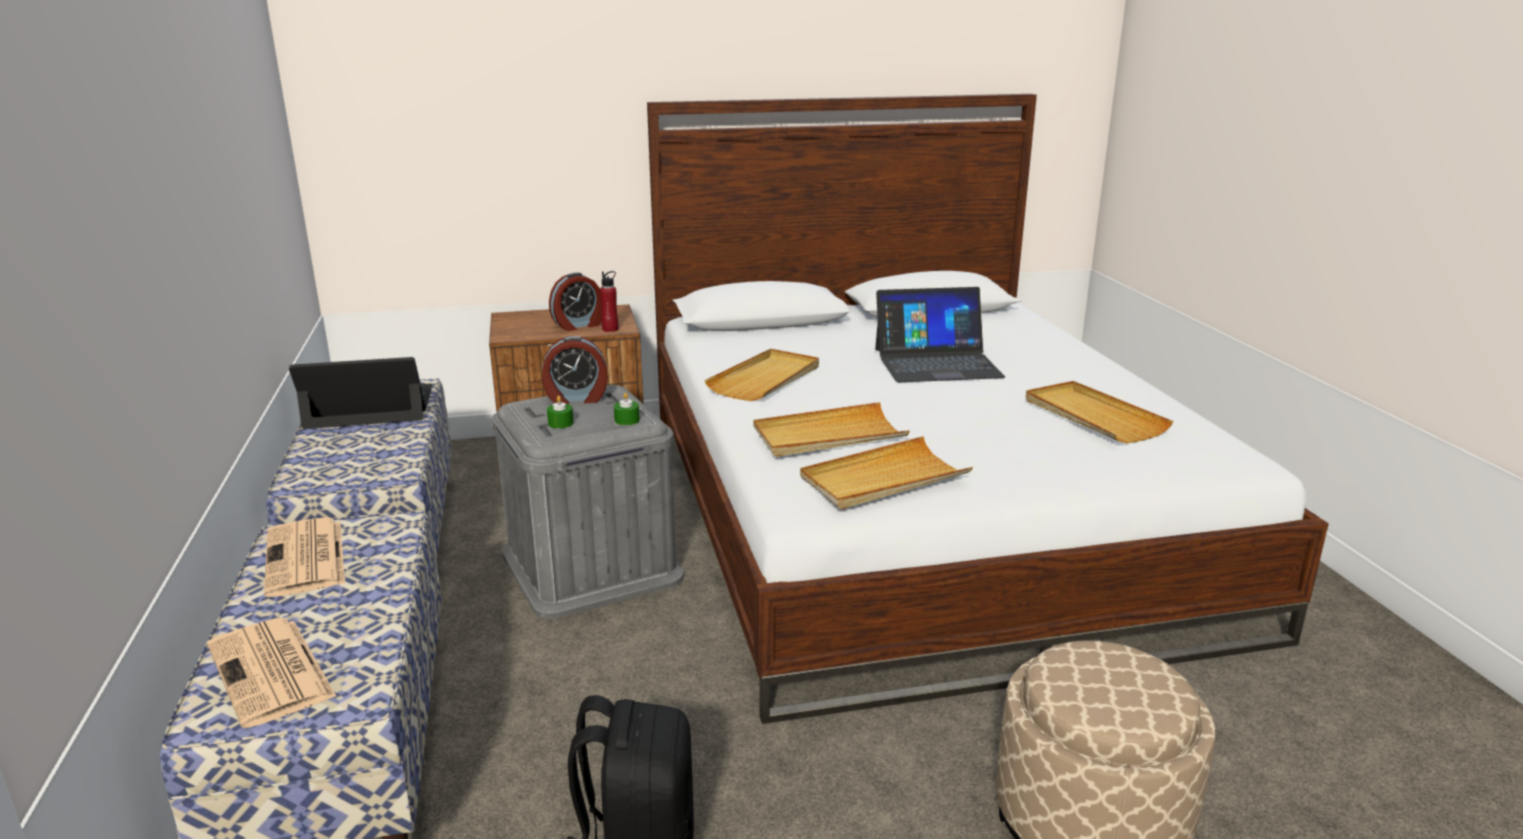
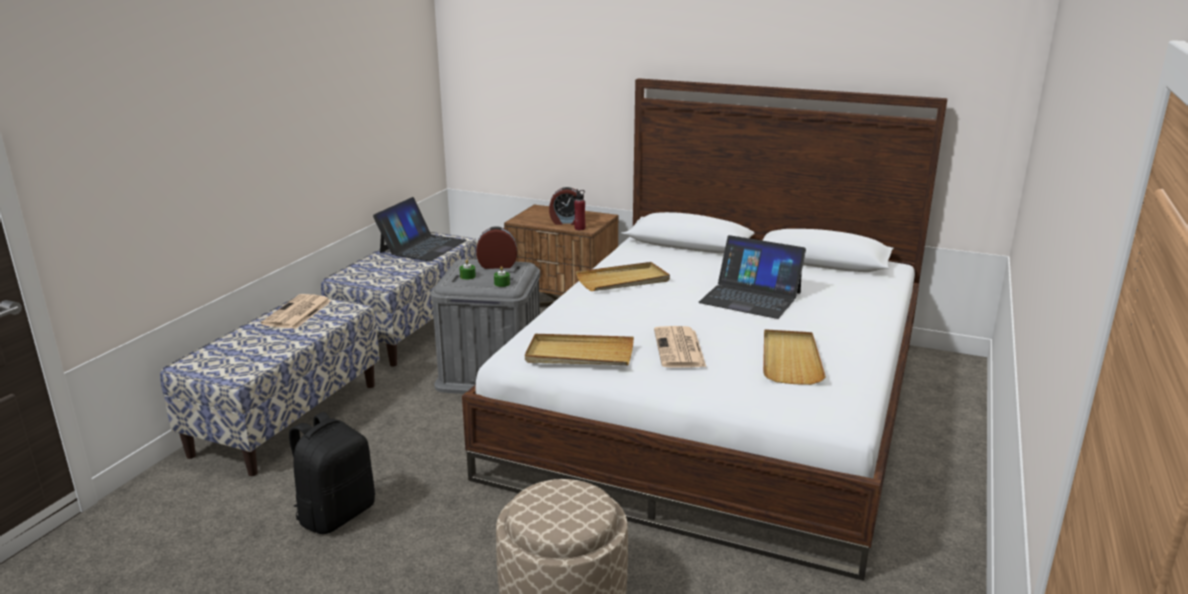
camera: 35 degrees right, 0 degrees up
newspaper [208,618,337,728] -> newspaper moved to [654,326,706,368]
laptop [289,357,433,429] -> laptop turned 90 degrees clockwise [373,197,467,261]
alarm clock [542,336,607,404] -> alarm clock turned 150 degrees clockwise [476,226,517,269]
beige tray [754,402,910,457] -> none

